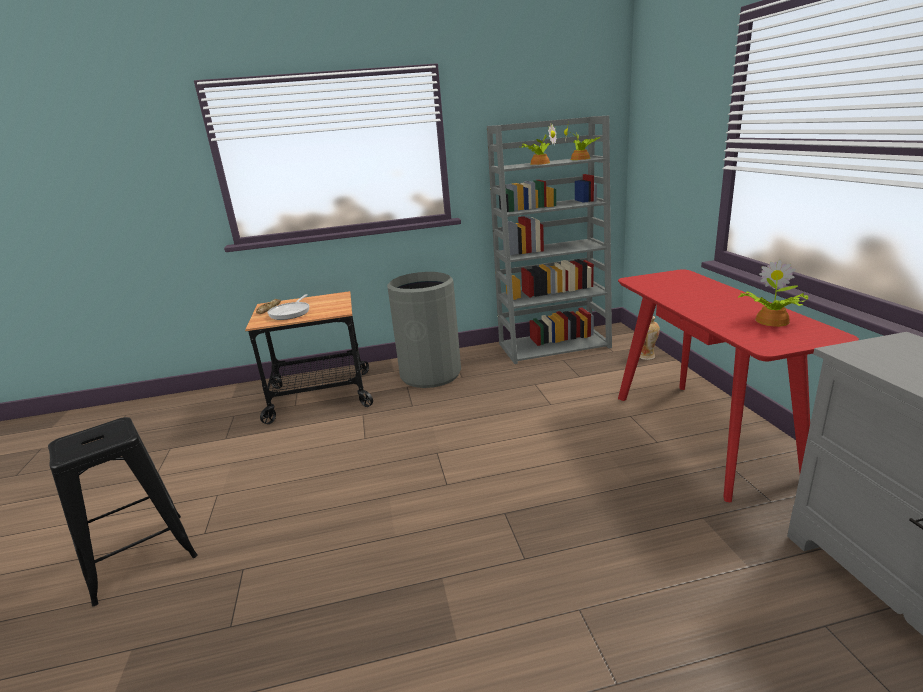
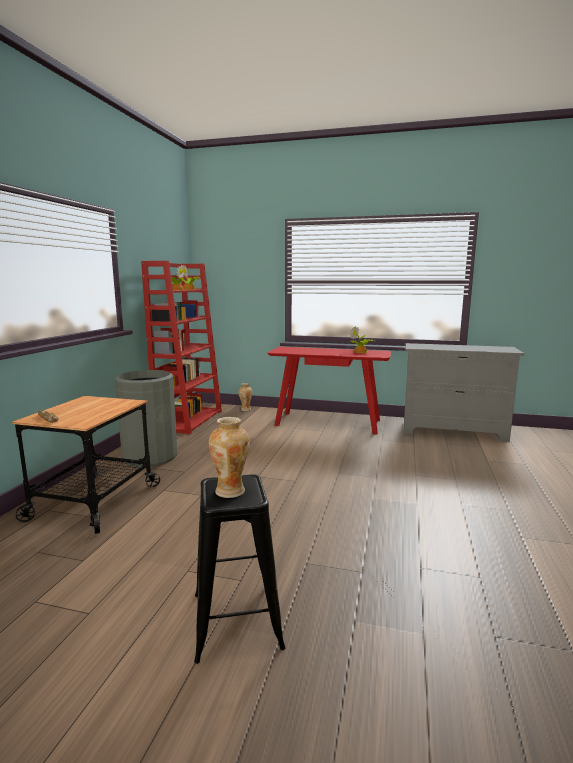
camera: 65 degrees left, 10 degrees down
frying pan [268,294,309,320] -> none
grey bookcase [487,116,612,364] -> red bookcase [141,261,222,434]
none -> vase [209,417,250,498]

